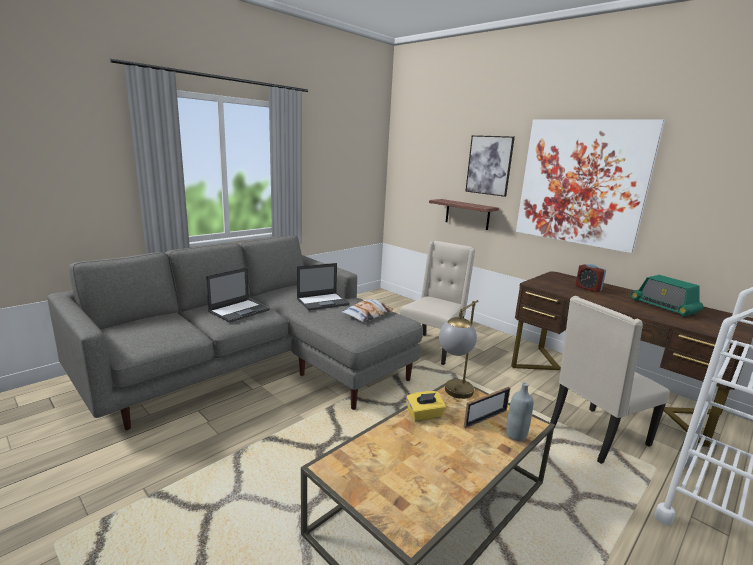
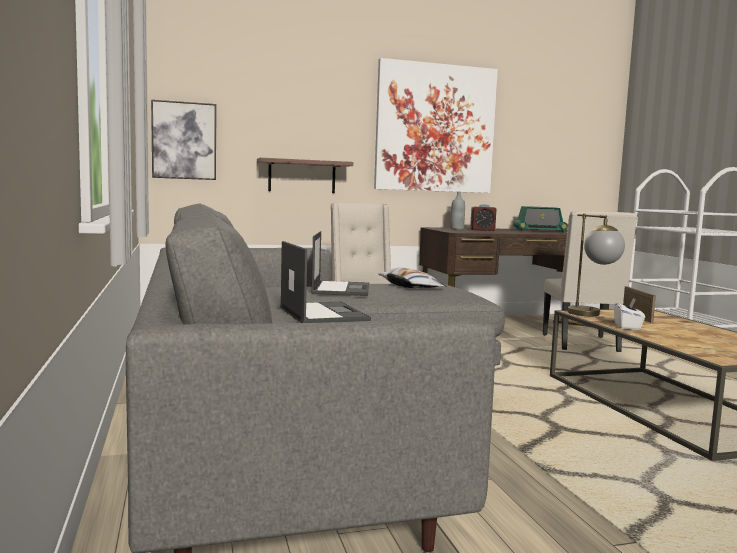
camera: 60 degrees left, 10 degrees down
yellow tissue box [406,391,446,421] -> white tissue box [614,298,645,330]
picture [465,135,515,197] -> picture moved to [151,100,216,180]
grey bottle [506,383,533,441] -> grey bottle moved to [451,191,465,229]

